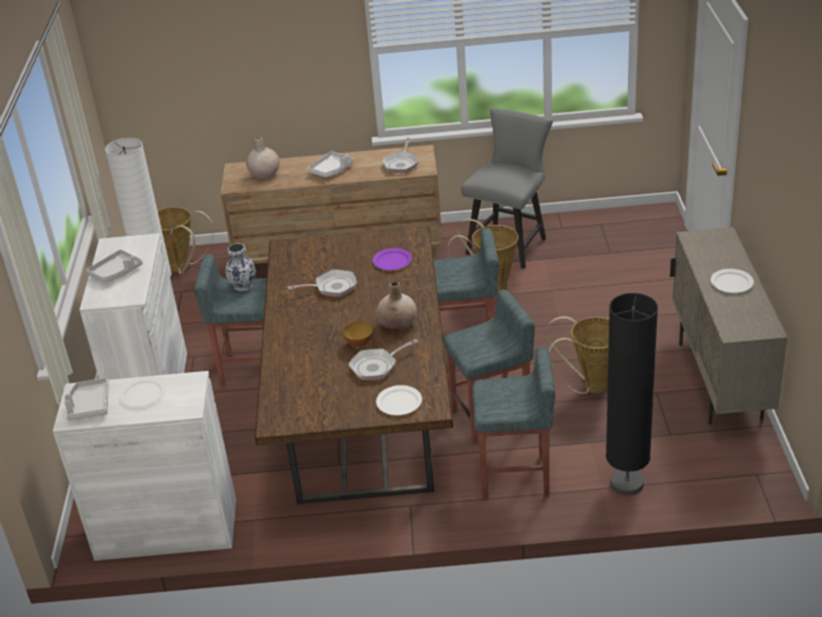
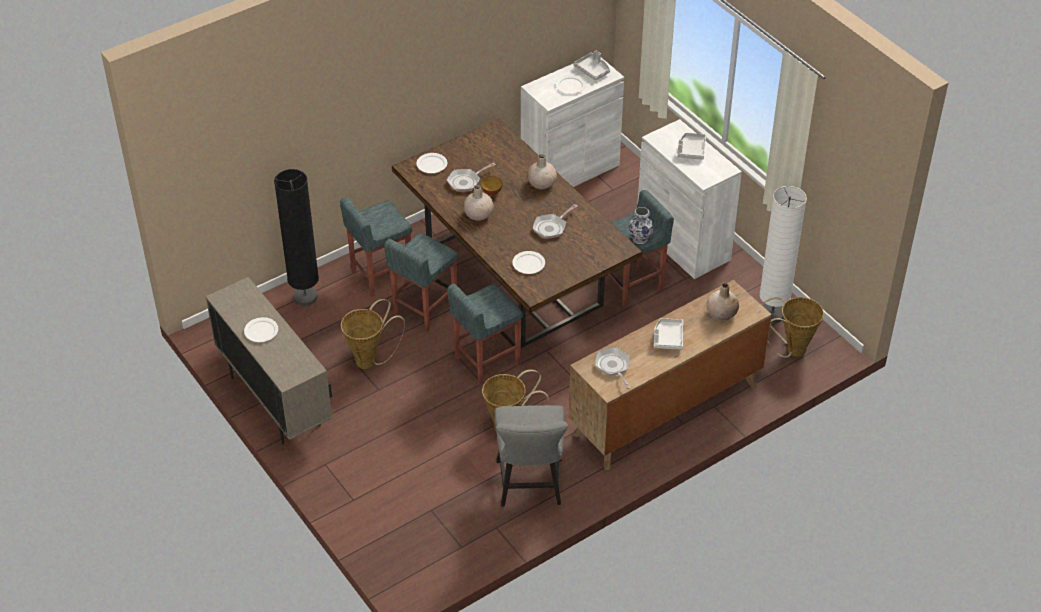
camera: 145 degrees right, 10 degrees up
frying pan [348,339,418,380] -> frying pan turned 150 degrees counterclockwise [447,163,496,192]
purple plate [373,248,412,270] -> white plate [512,251,545,274]
none -> beige vase [527,154,557,189]

